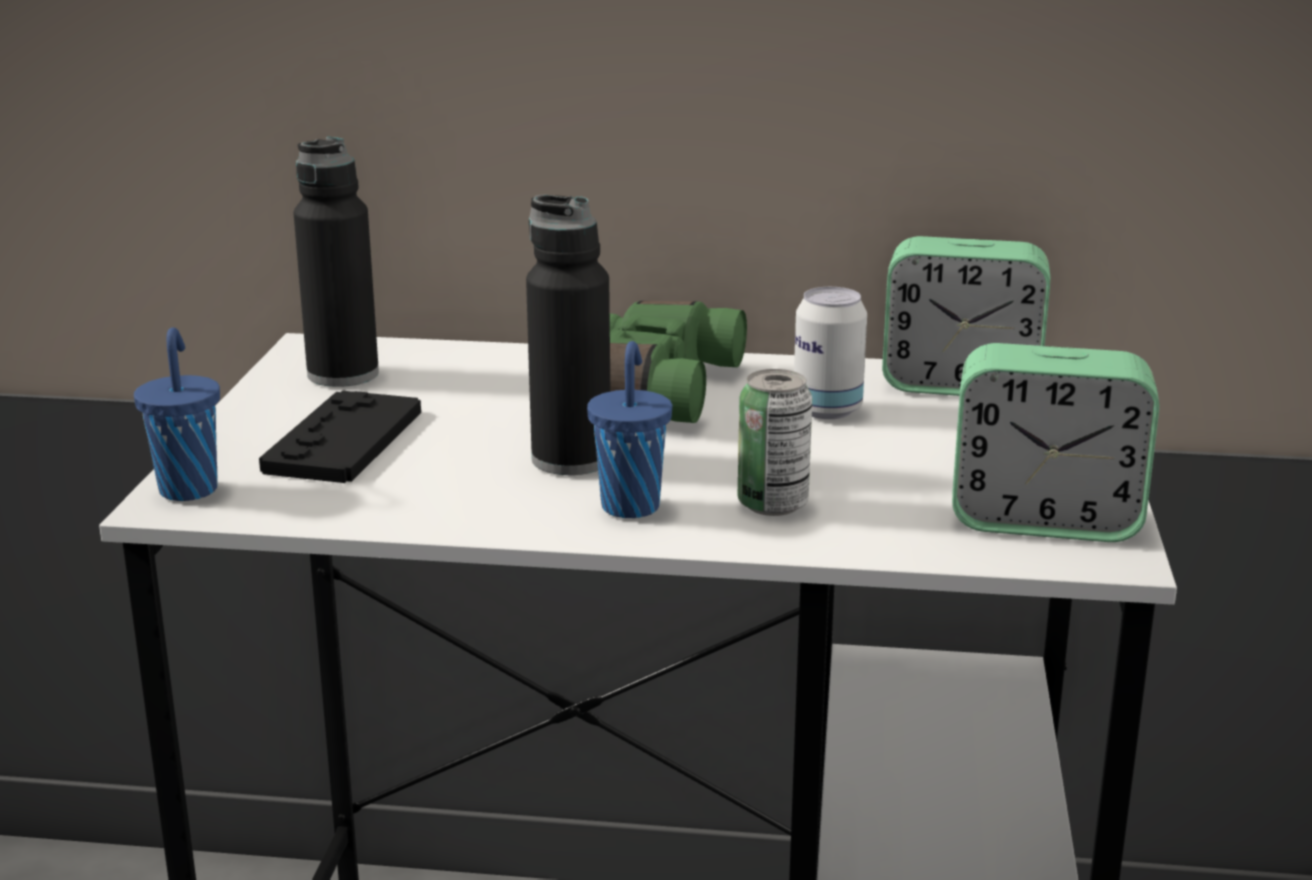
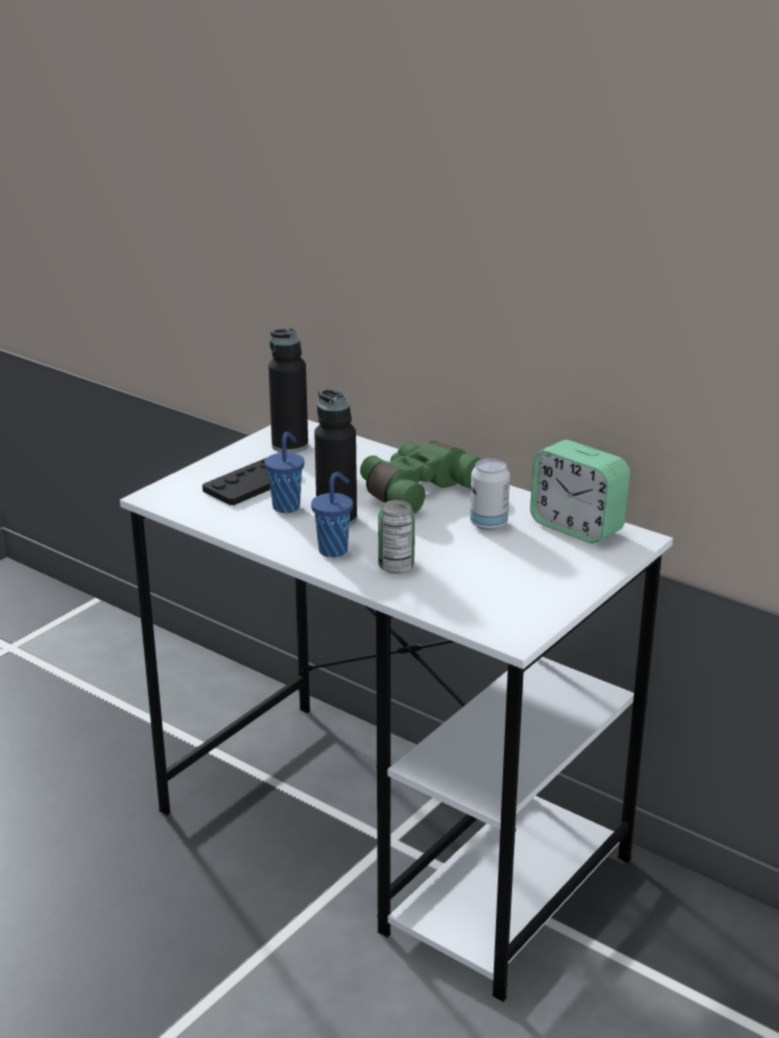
camera: 30 degrees right, 5 degrees up
blue cup [134,327,220,501] -> blue cup moved to [265,432,304,513]
alarm clock [952,343,1159,542] -> none

